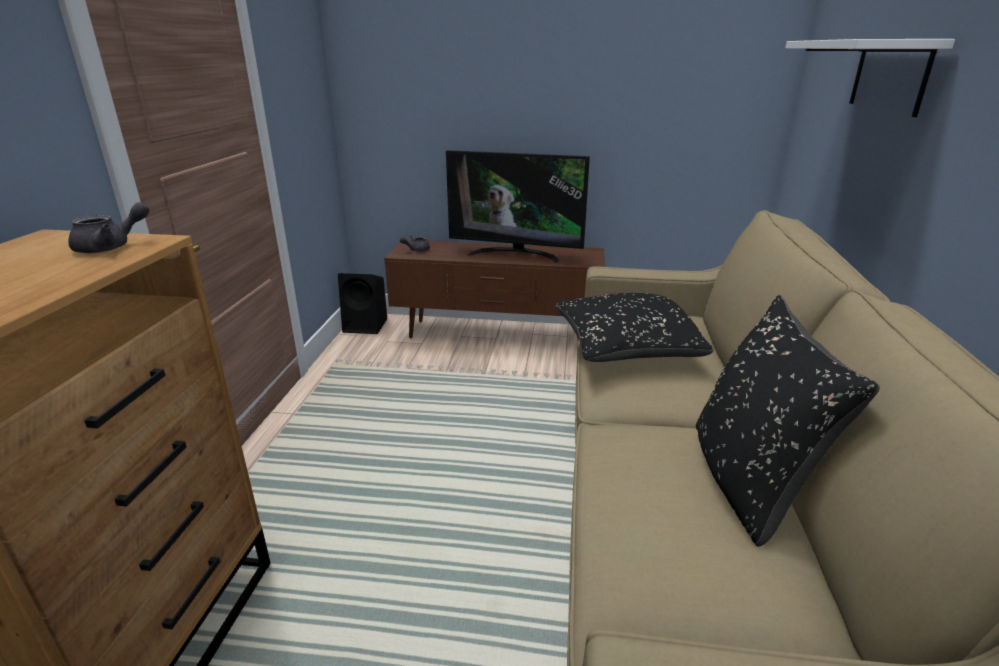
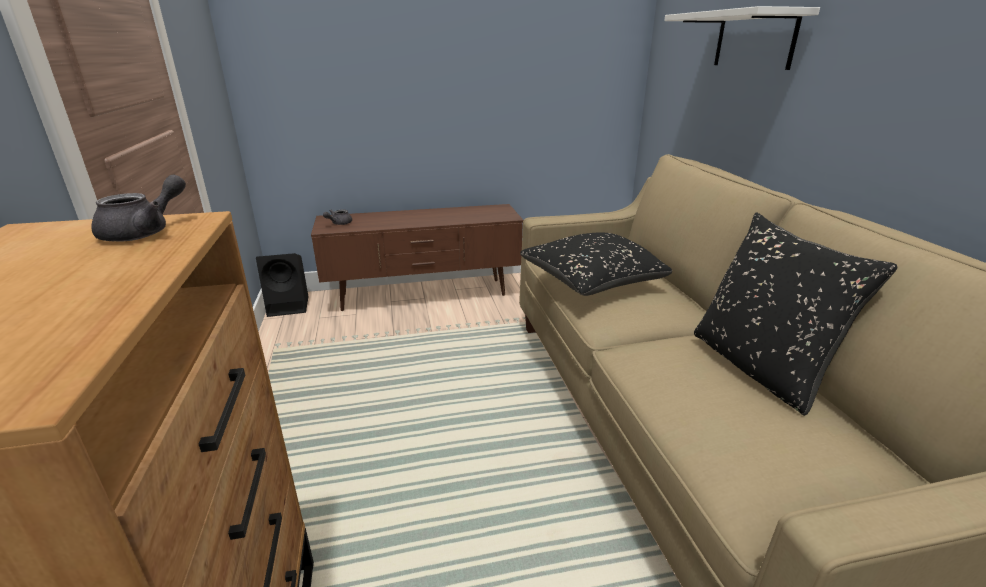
camera: 20 degrees left, 0 degrees up
television [446,150,590,263] -> none

